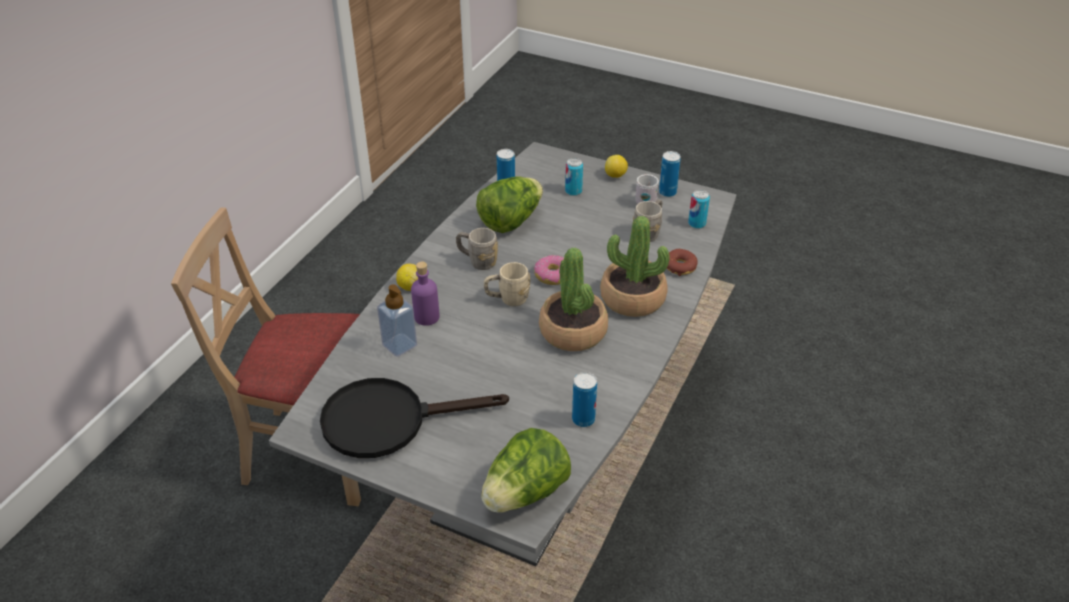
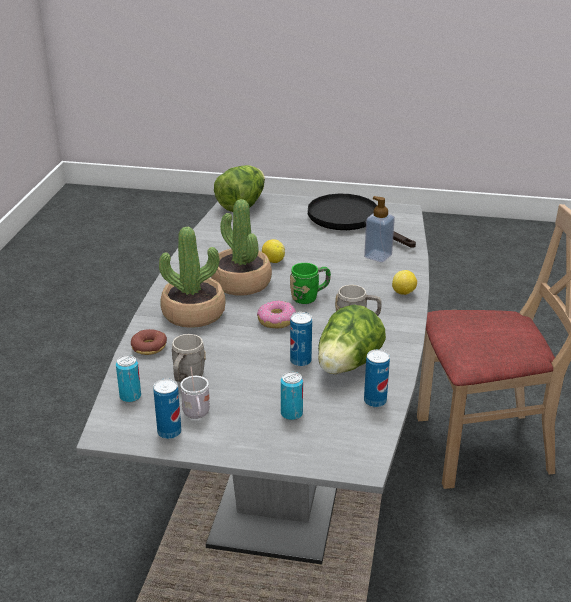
camera: 165 degrees right, 10 degrees down
black frying pan [320,378,509,458] -> black frying pan turned 105 degrees counterclockwise [308,194,416,248]
purple bottle [411,262,440,326] -> none
beige mug [484,262,530,306] -> green mug [290,263,331,304]
can [572,372,597,427] -> can moved to [290,312,312,367]
lemon [605,155,628,178] -> lemon moved to [262,239,285,263]

